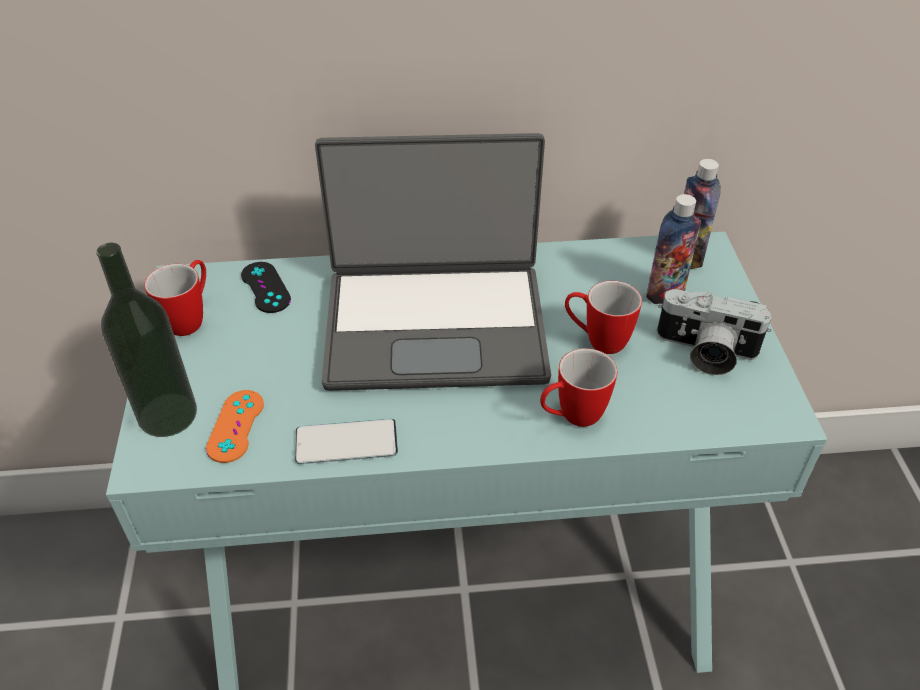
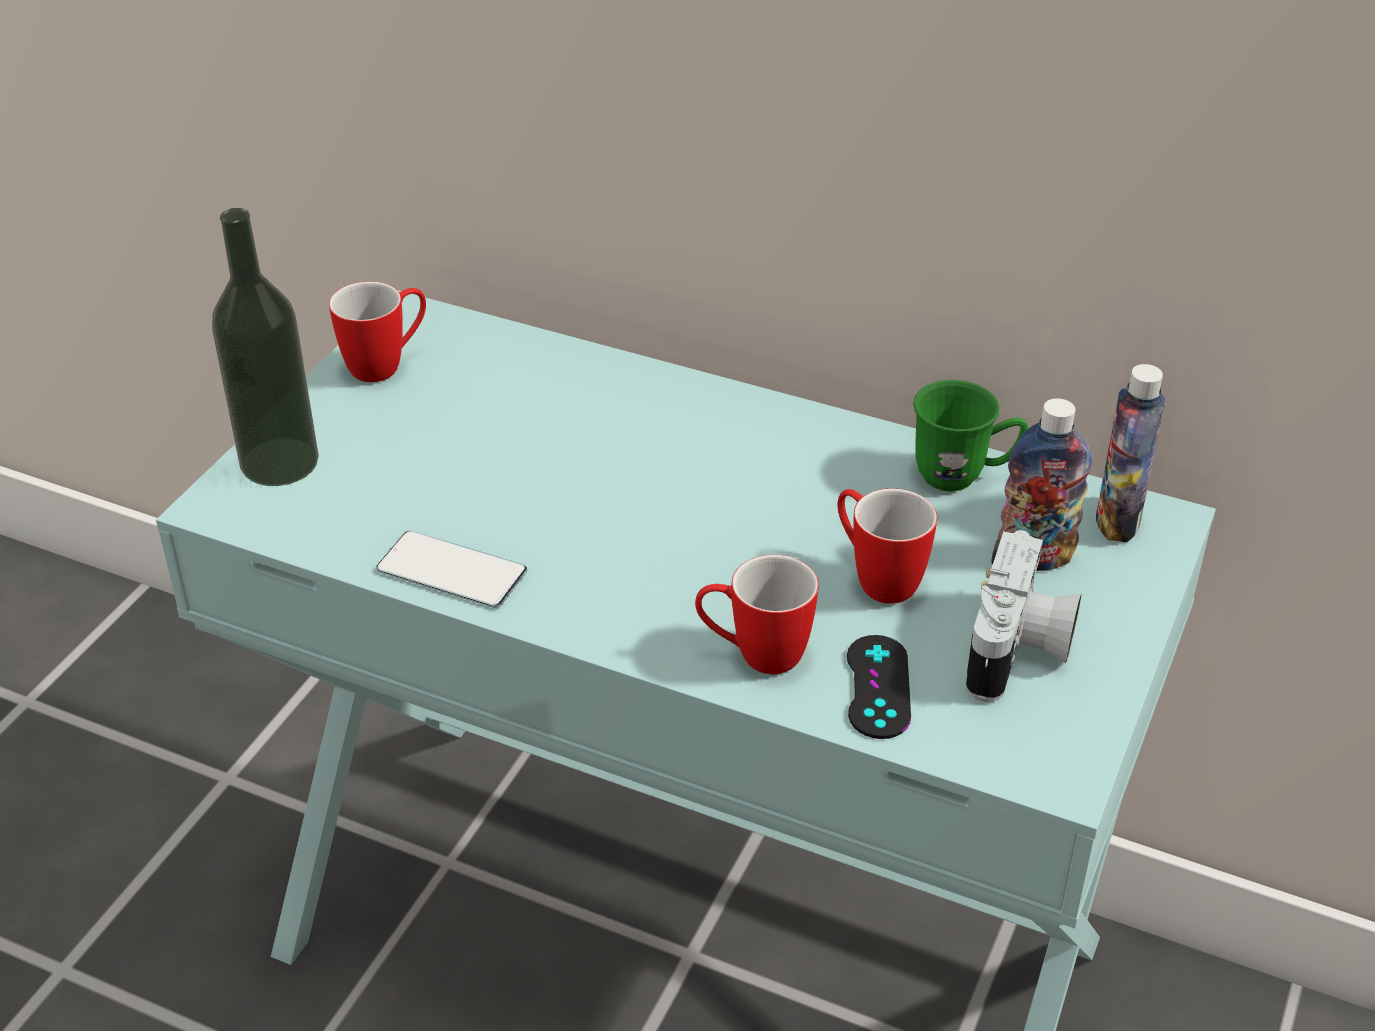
camera: 30 degrees right, 5 degrees down
orange game controller [206,390,264,463] -> none
black game controller [241,262,291,313] -> black game controller moved to [847,635,911,739]
laptop [315,133,551,391] -> none
camera [656,289,771,375] -> camera turned 120 degrees counterclockwise [965,530,1081,702]
none -> green mug [913,380,1029,491]

